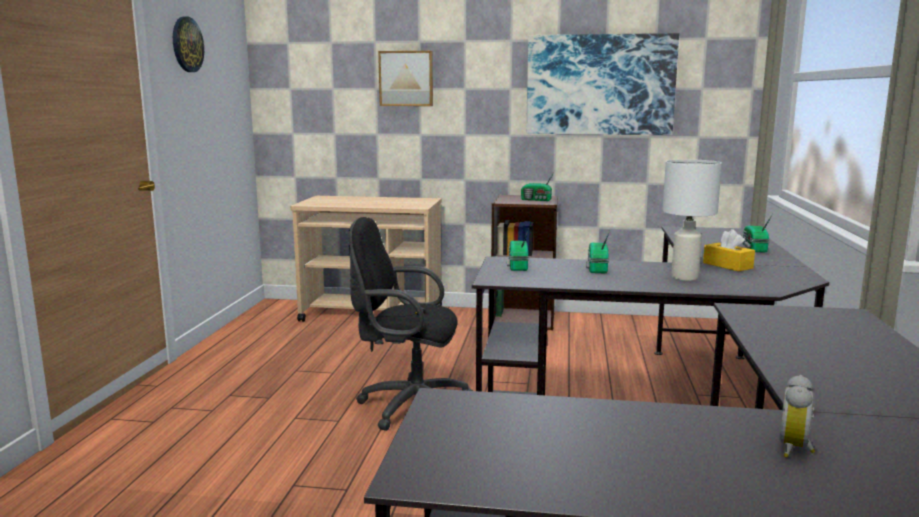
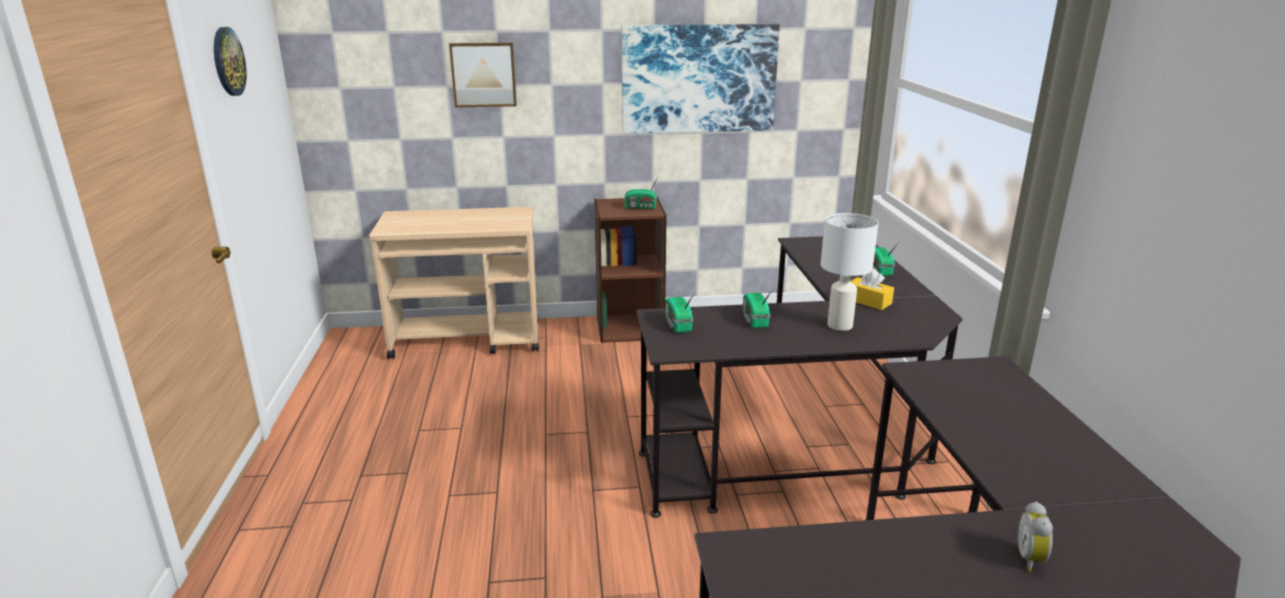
camera: 15 degrees left, 10 degrees up
black office chair [348,217,473,431] -> none

